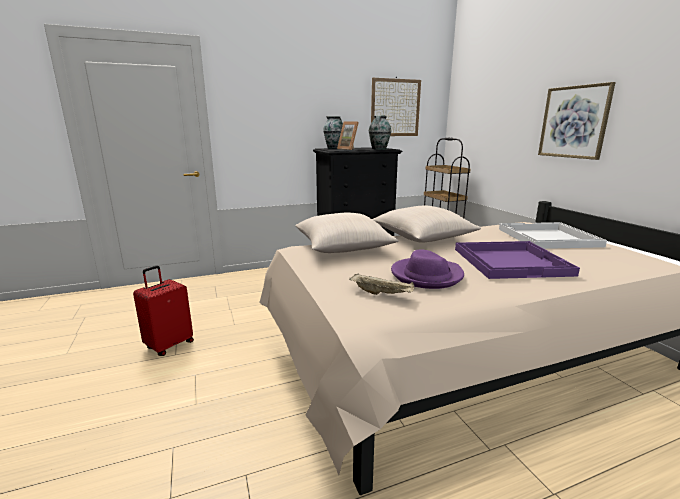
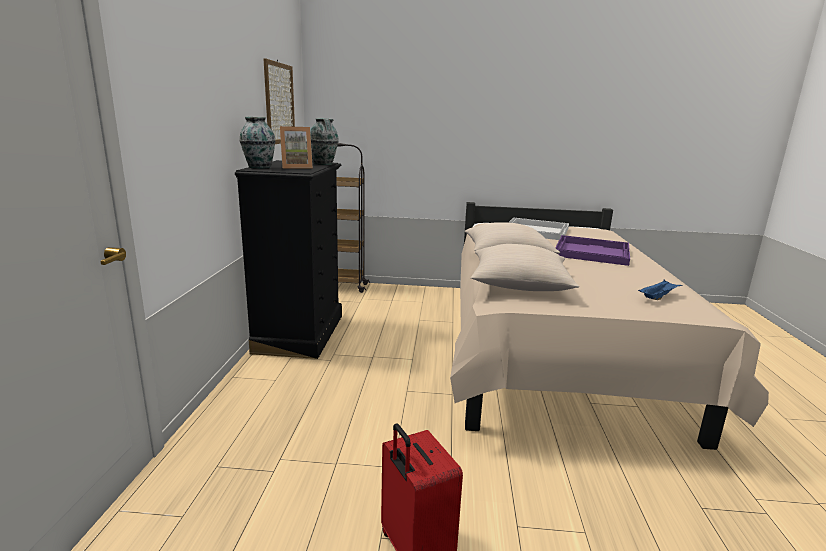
camera: 65 degrees left, 0 degrees up
beige tray [349,273,414,295] -> blue tray [638,279,682,300]
purple hat [391,250,464,289] -> none
picture [538,82,616,160] -> none

